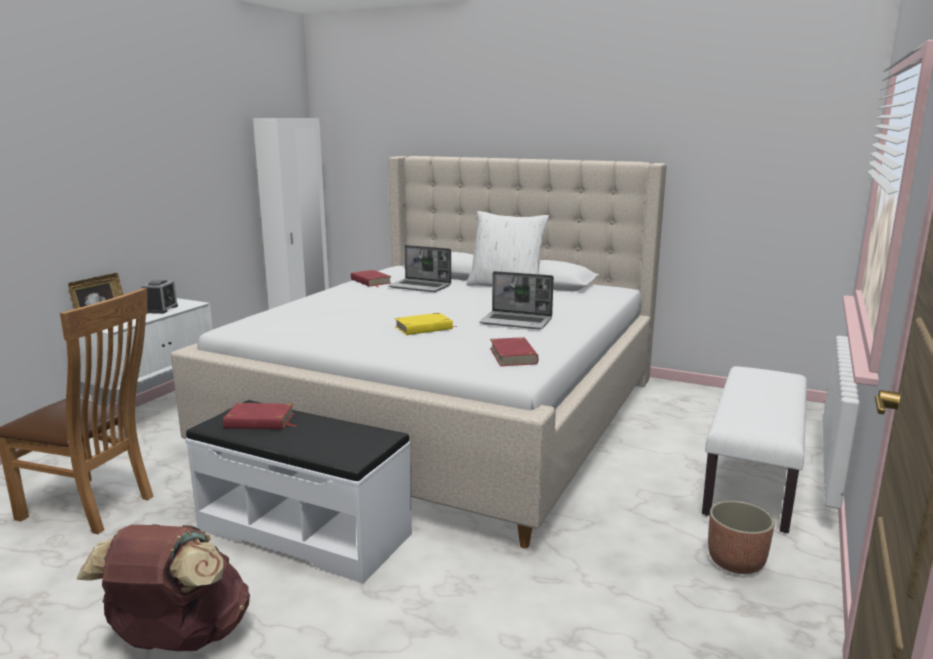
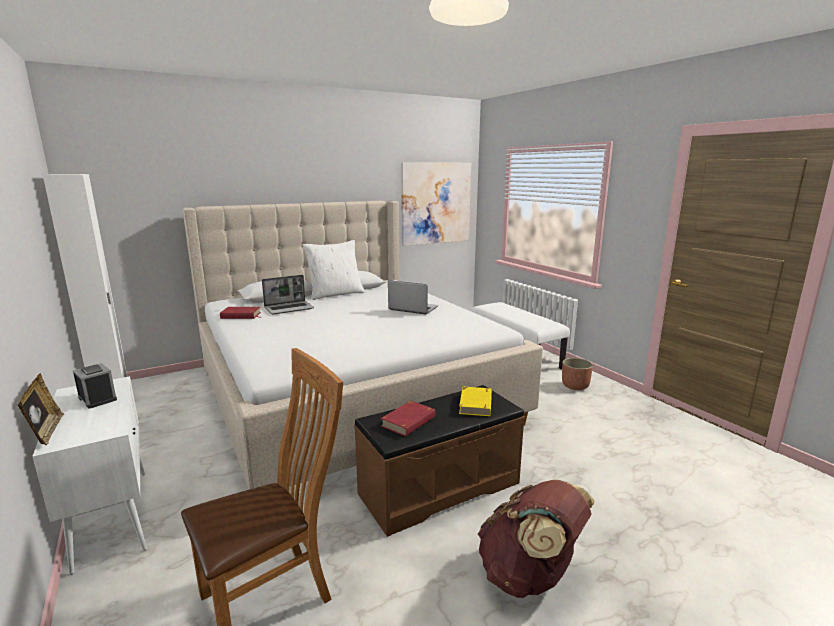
camera: 55 degrees left, 0 degrees up
white bench [185,400,412,584] -> brown bench [354,385,525,537]
yellow book [395,313,458,335] -> yellow book moved to [459,386,492,416]
laptop [479,271,554,329] -> laptop turned 120 degrees counterclockwise [388,280,438,314]
red book [490,337,538,366] -> none
none -> picture [401,162,471,246]

